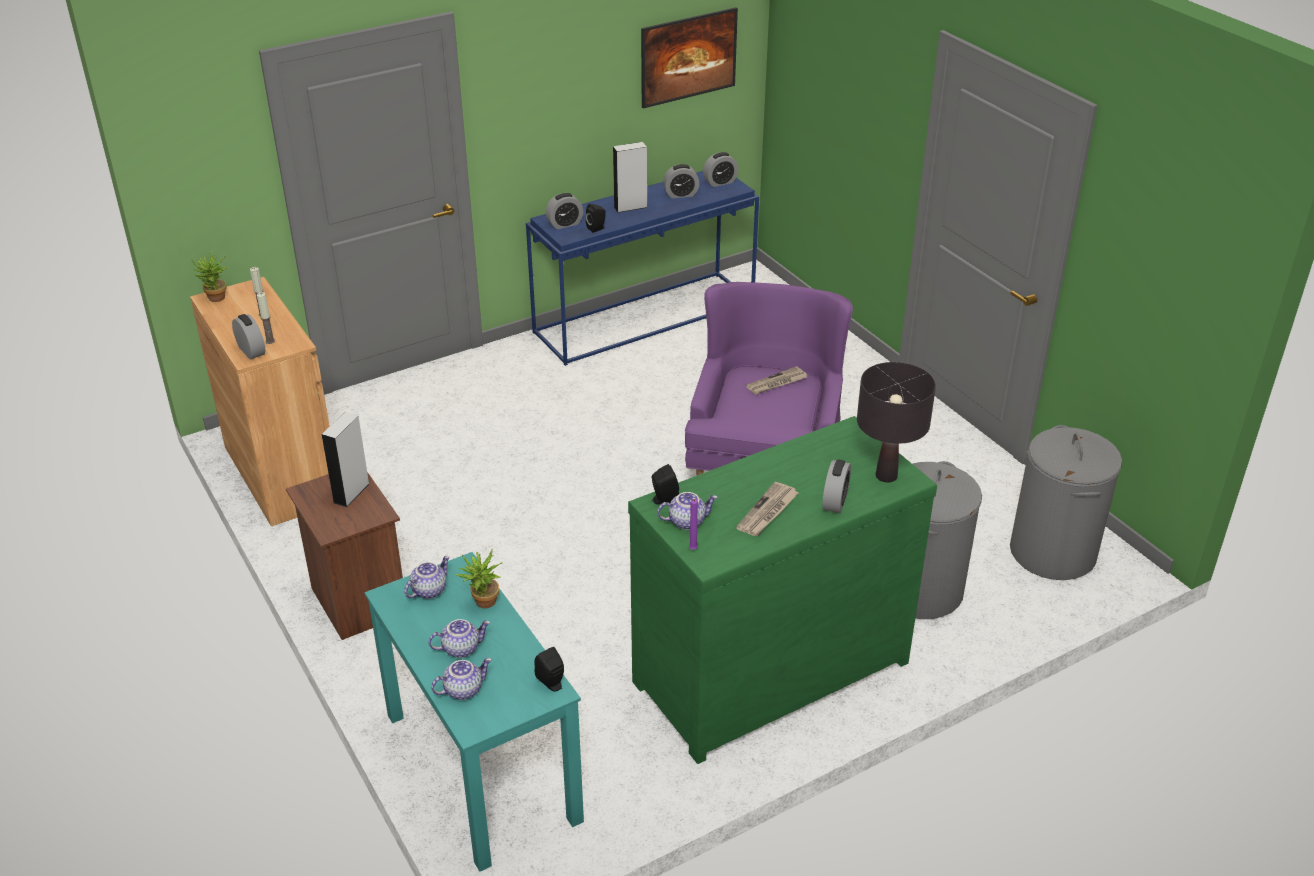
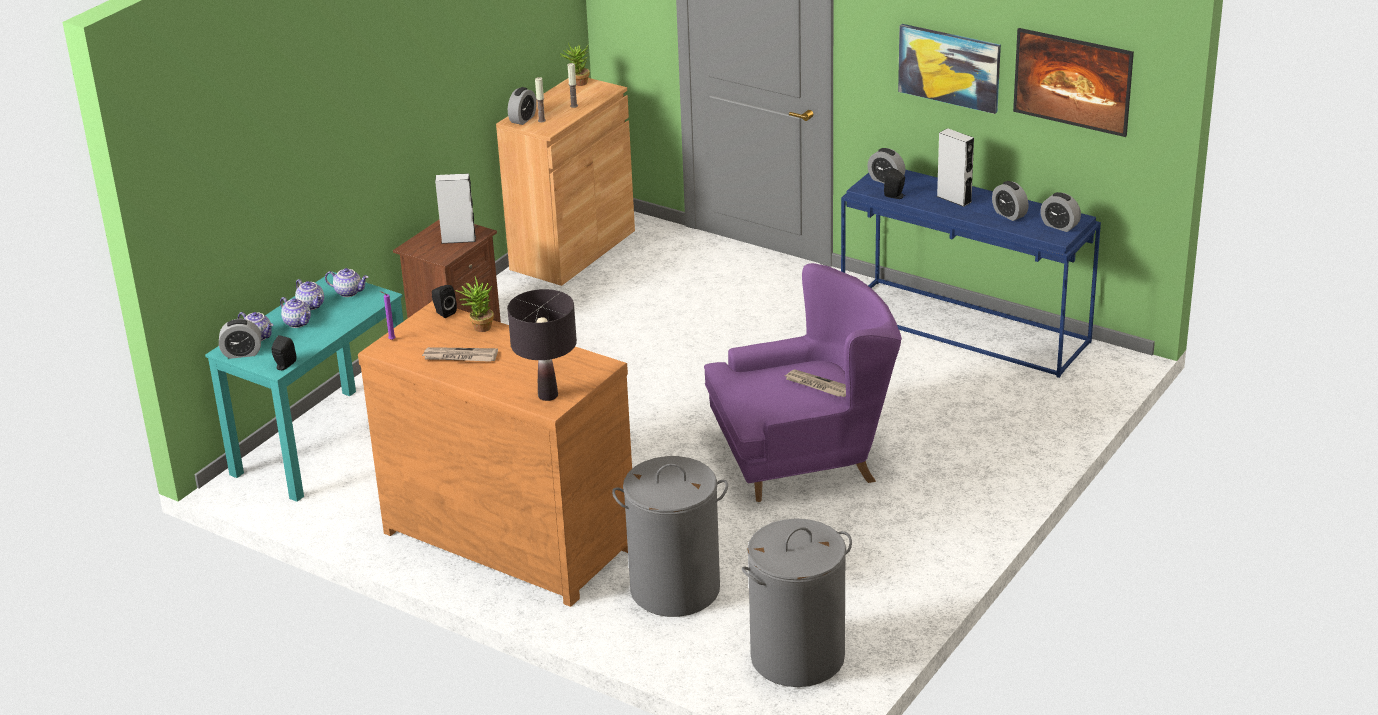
camera: 65 degrees right, 5 degrees down
potted plant [456,549,503,608] -> potted plant moved to [455,276,494,332]
green dresser [628,416,937,764] -> brown dresser [358,301,632,607]
teapot [657,492,718,530] -> teapot moved to [295,279,324,310]
alarm clock [822,460,851,513] -> alarm clock moved to [219,319,261,359]
none -> picture [898,24,1001,114]

